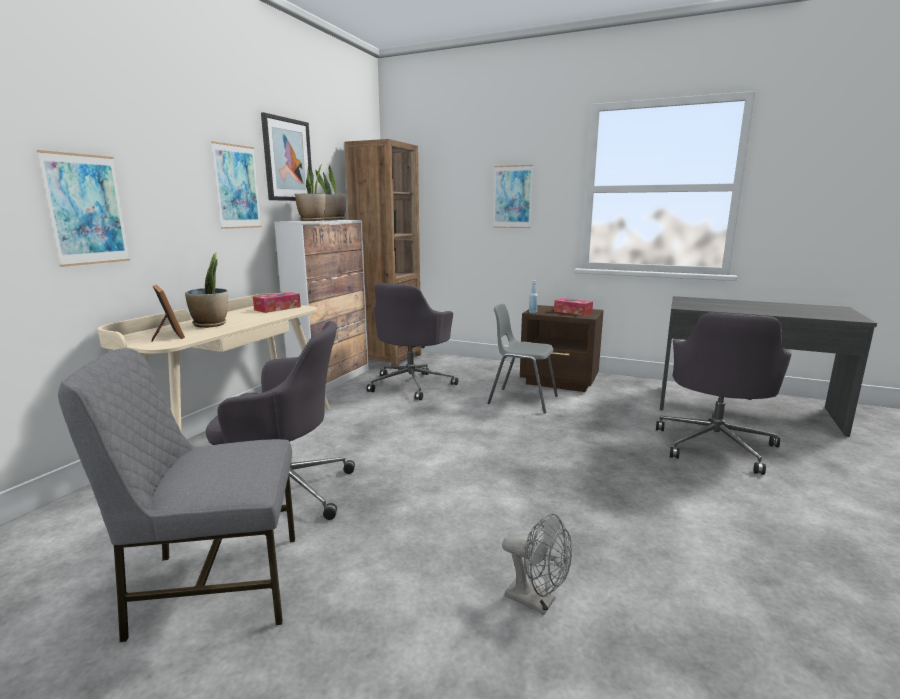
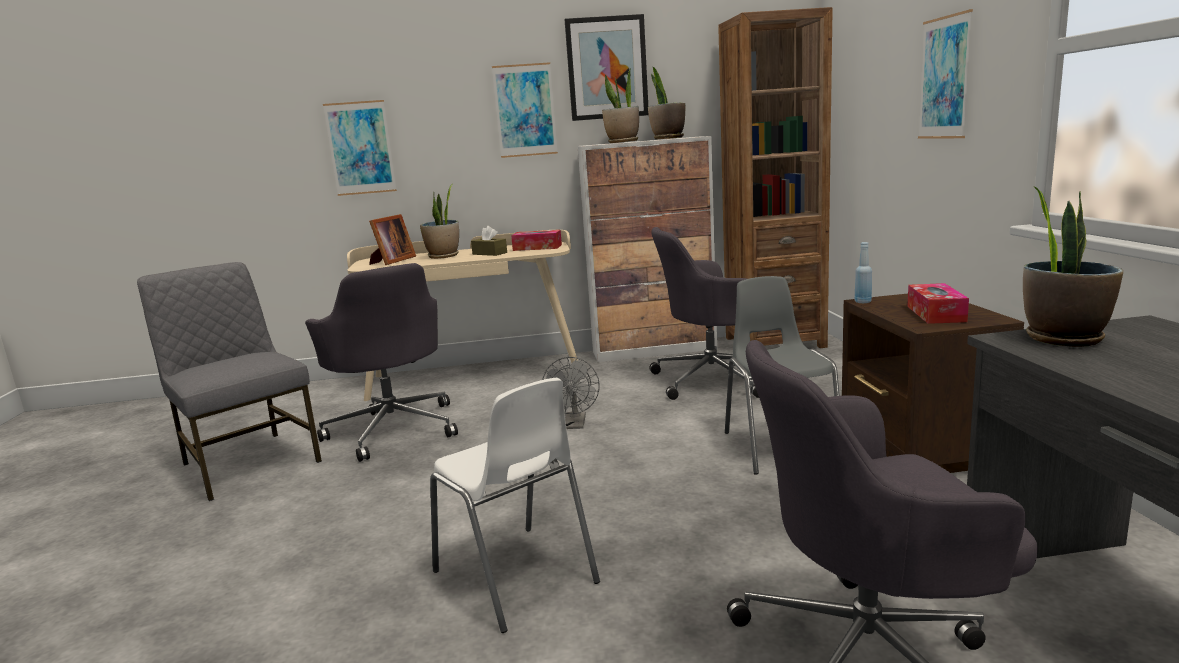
camera: 60 degrees right, 0 degrees up
grey fan [502,513,572,615] -> grey fan moved to [542,357,600,429]
none -> white chair [430,378,600,633]
none -> brown tissue box [471,226,507,256]
none -> potted plant [1023,186,1123,347]

